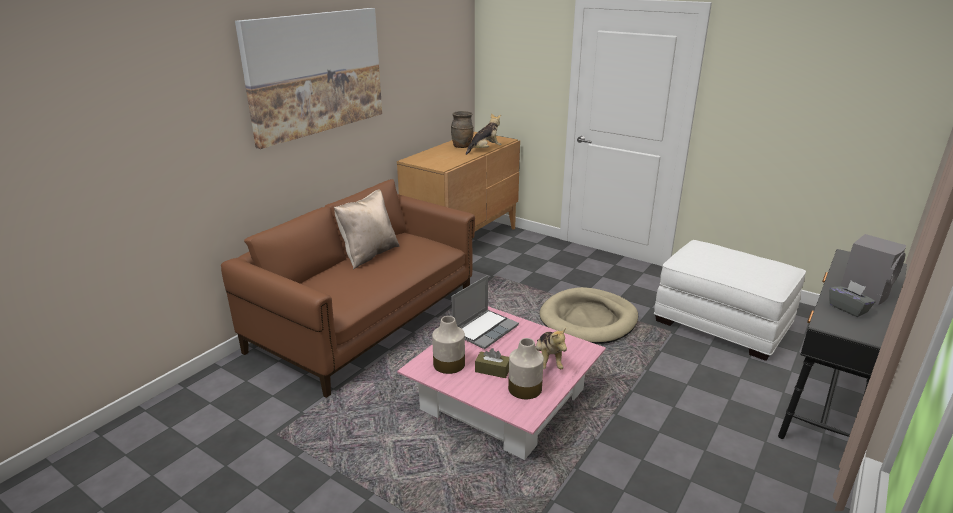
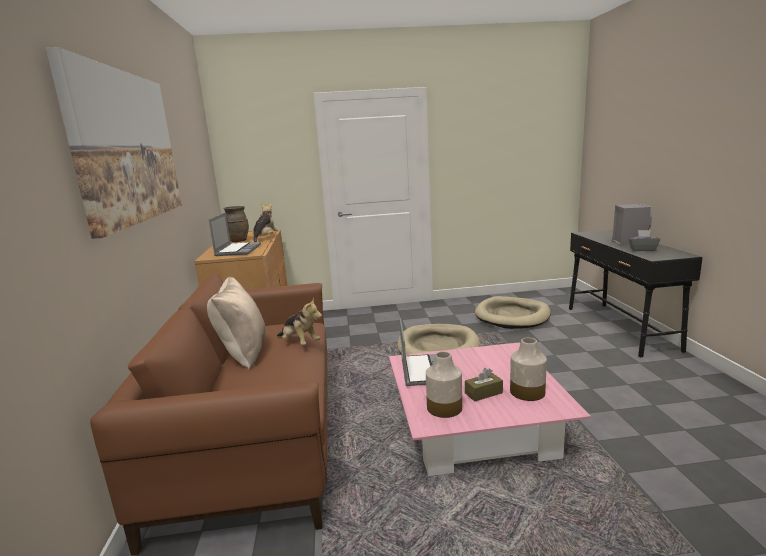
camera: 40 degrees left, 10 degrees down
plush toy [536,328,567,369] -> plush toy moved to [277,297,322,345]
white ottoman [654,240,806,361] -> beige dog bed [475,296,551,329]
none -> laptop [209,212,261,256]

